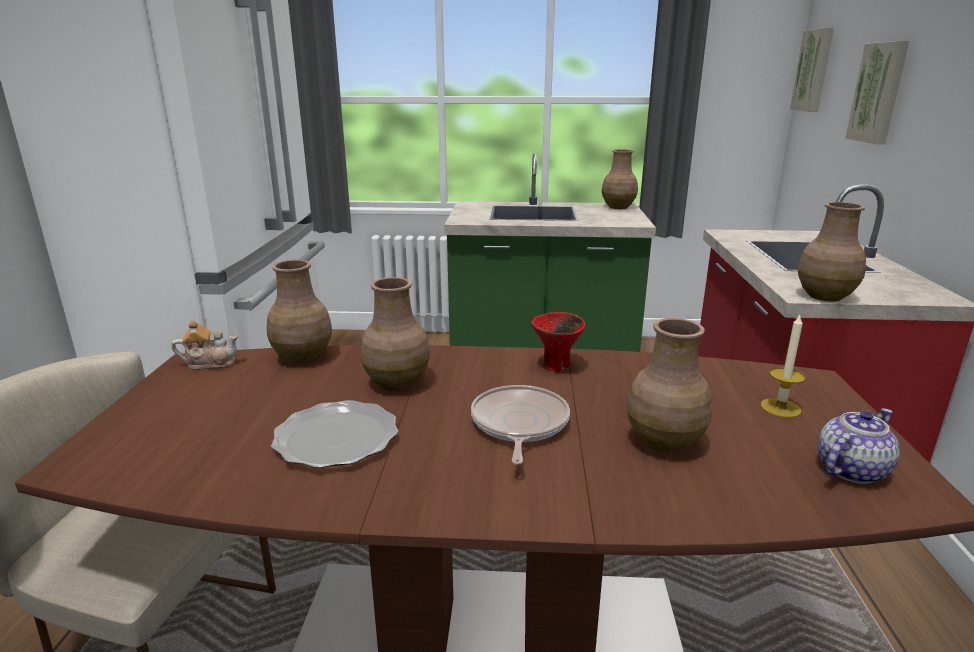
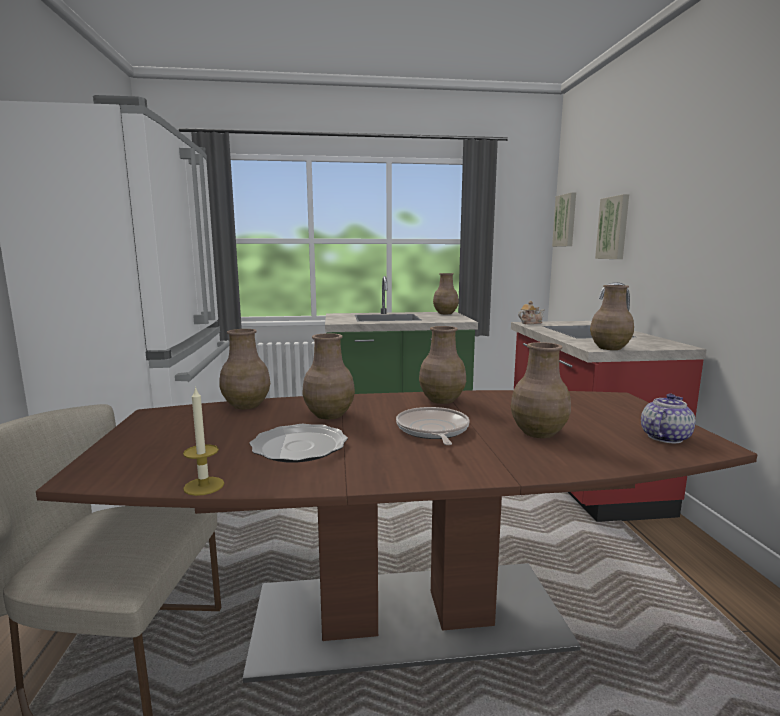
camera: 10 degrees left, 10 degrees down
teapot [172,320,238,370] -> teapot moved to [518,301,544,324]
red bowl [532,312,585,372] -> brown vase [419,326,466,404]
candle [761,314,805,418] -> candle moved to [183,386,224,496]

